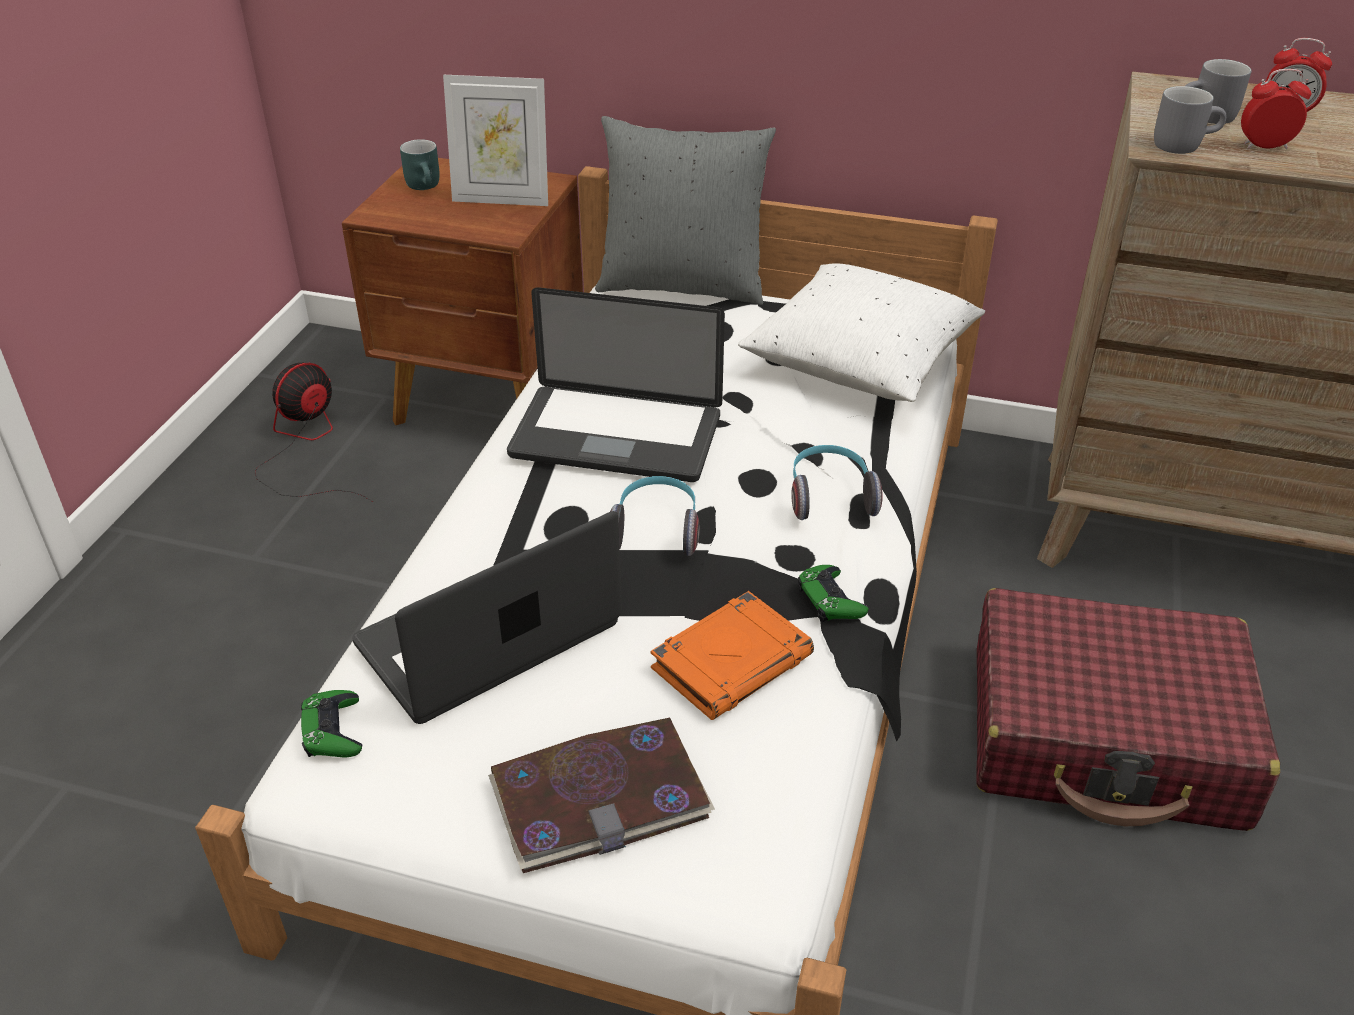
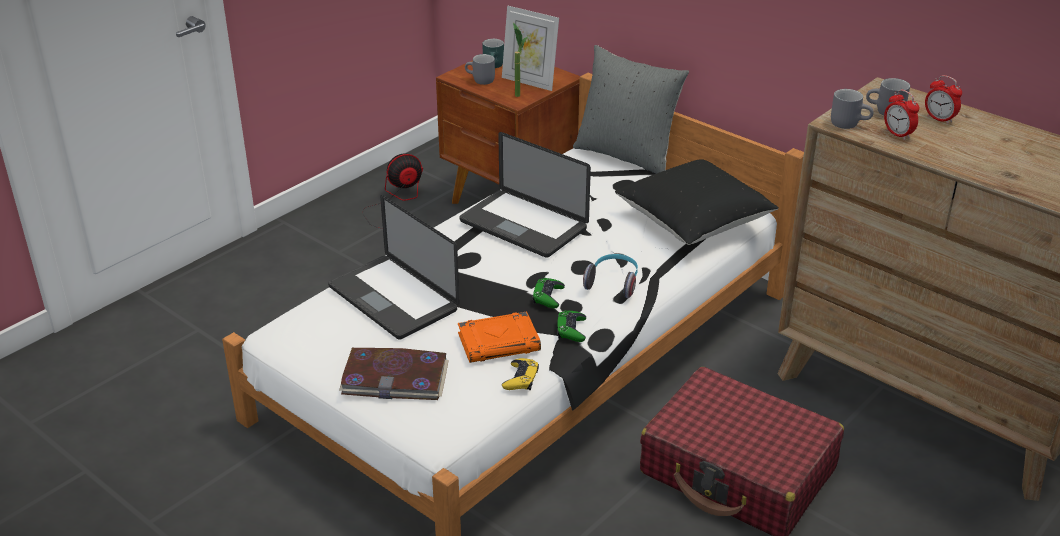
camera: 25 degrees right, 5 degrees down
green game controller [301,690,362,757] -> green game controller moved to [532,278,565,309]
laptop [352,511,622,724] -> laptop turned 120 degrees counterclockwise [328,195,460,340]
headphones [610,476,700,556] -> none
white pillow [738,263,985,402] -> black pillow [615,159,779,245]
alarm clock [1241,69,1312,149] -> alarm clock turned 150 degrees counterclockwise [884,90,919,140]
none -> grey mug [465,54,495,85]
none -> yellow game controller [502,358,539,390]
none -> potted plant [513,23,528,97]

